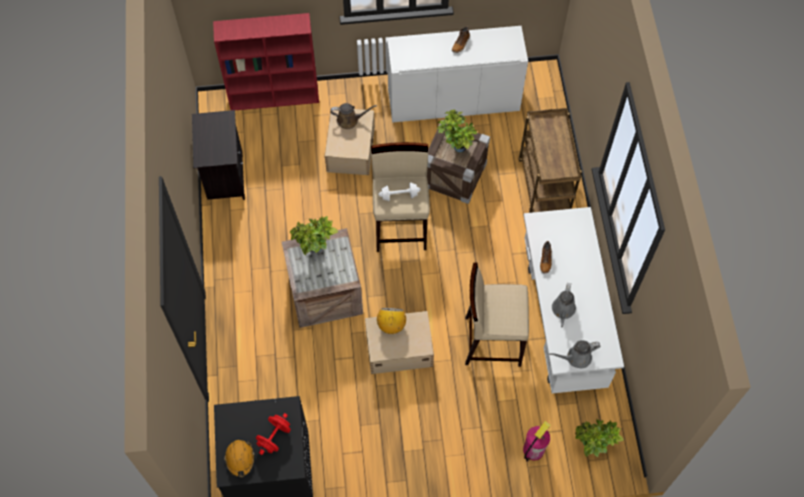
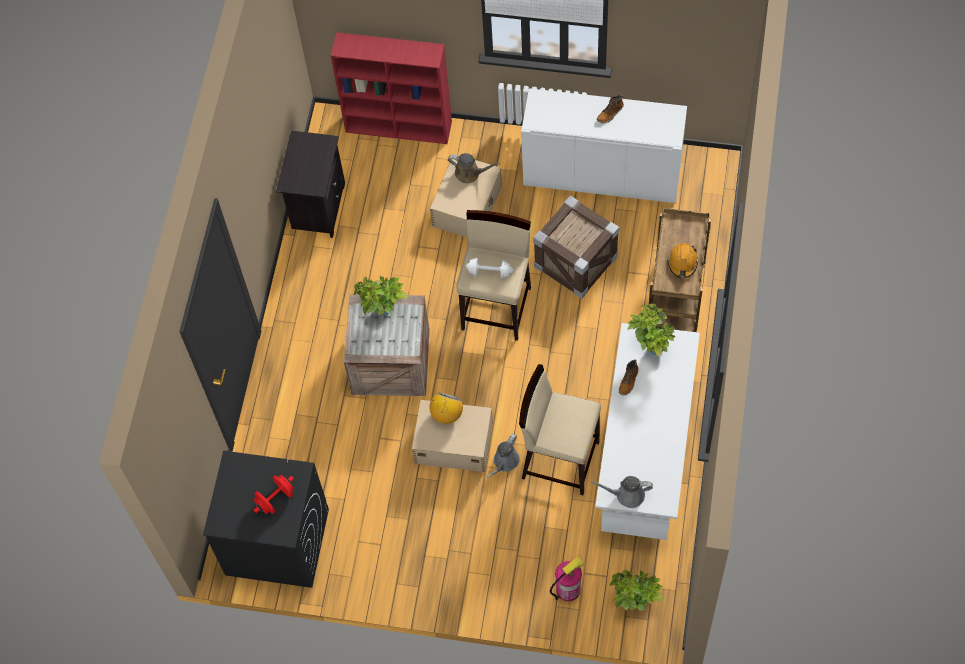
camera: 20 degrees right, 0 degrees up
orange hard hat [224,440,255,478] -> orange hard hat moved to [668,243,698,278]
potted plant [436,110,477,153] -> potted plant moved to [628,304,676,357]
grey watering can [552,283,576,328] -> grey watering can moved to [487,434,520,478]

